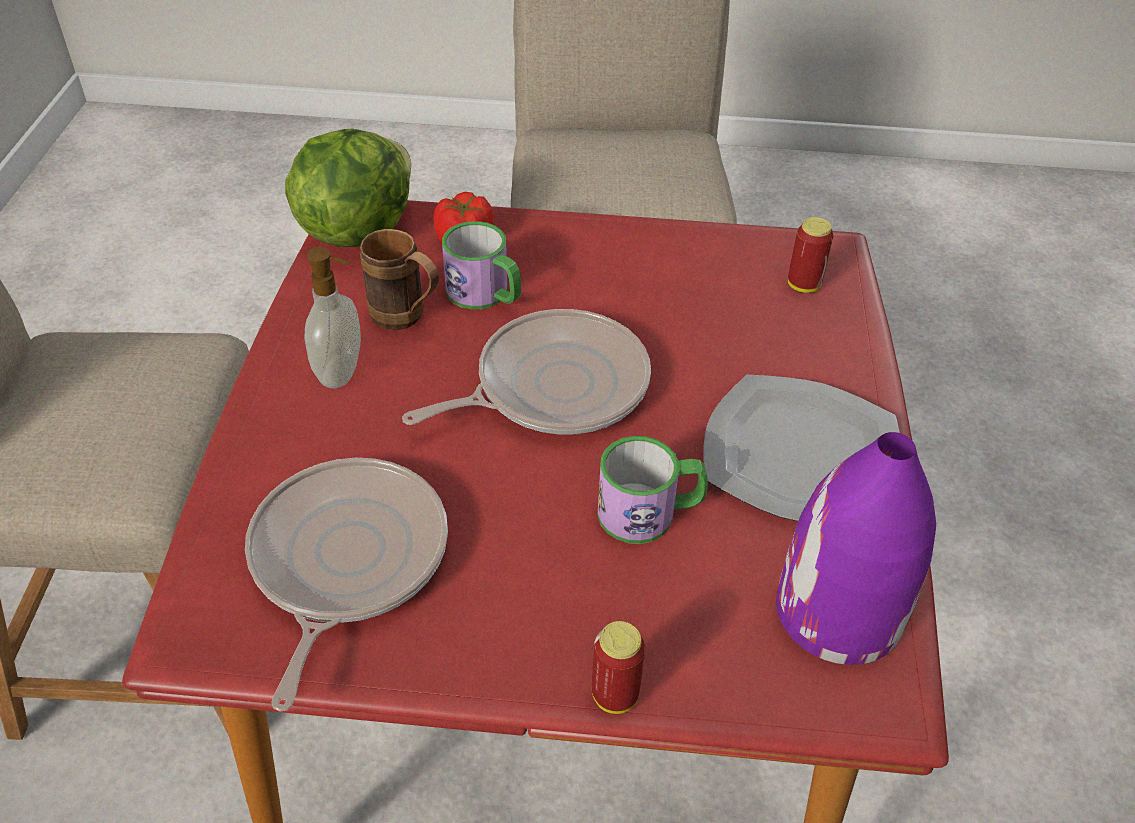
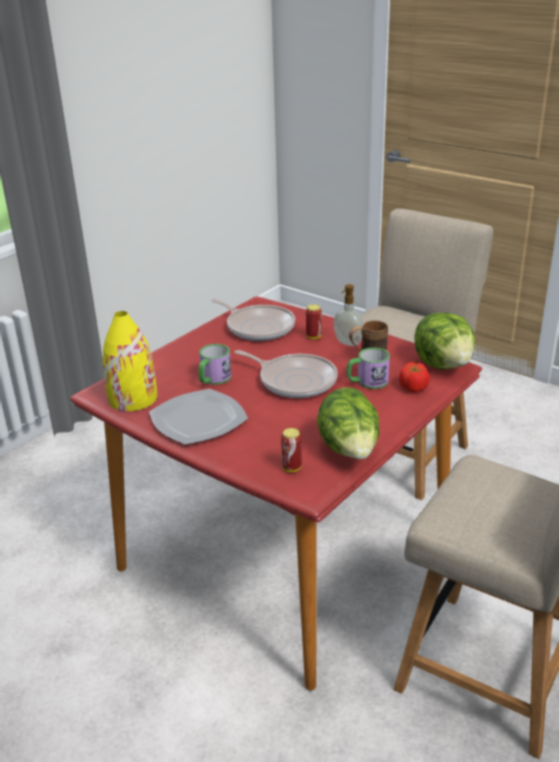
camera: 125 degrees right, 15 degrees down
frying pan [402,309,651,434] -> frying pan turned 60 degrees counterclockwise [234,350,338,398]
can [592,621,645,714] -> can moved to [306,304,322,339]
purple vase [776,432,936,665] -> yellow vase [103,311,157,411]
none -> lettuce [317,388,380,459]

